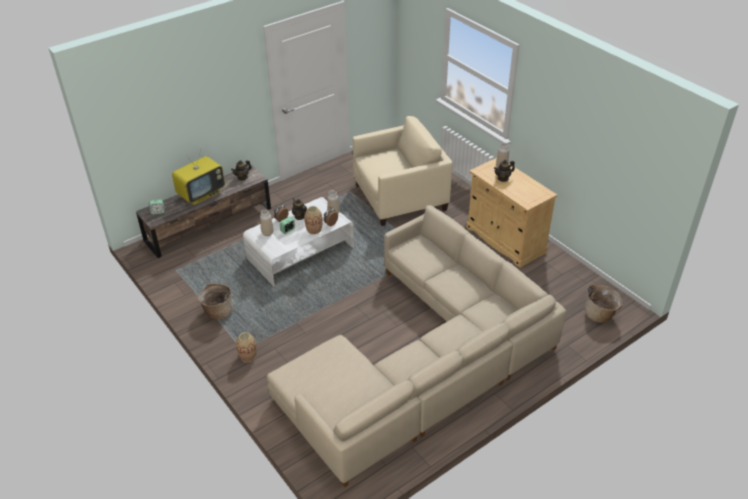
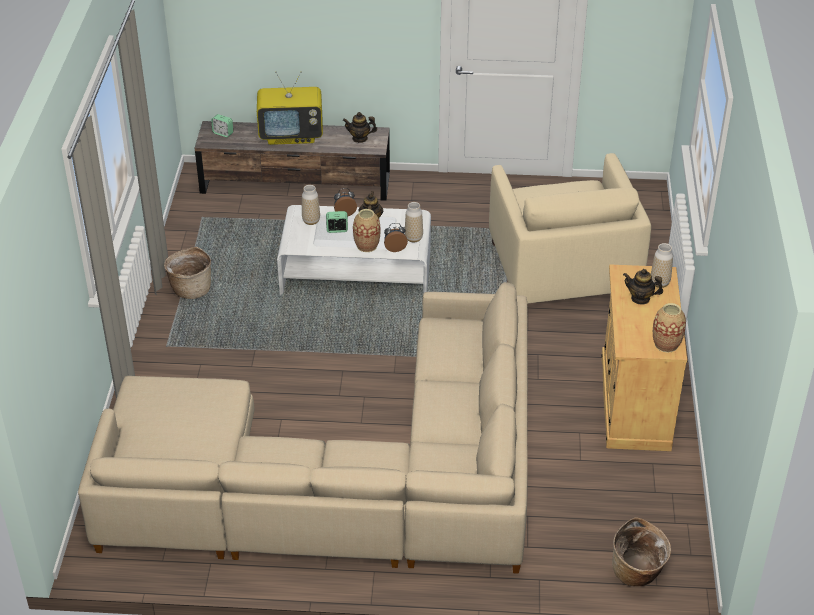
camera: 40 degrees right, 0 degrees up
vase [236,332,257,362] -> vase moved to [653,303,686,353]
beige armchair [353,116,452,226] -> beige armchair turned 60 degrees clockwise [489,153,651,304]

